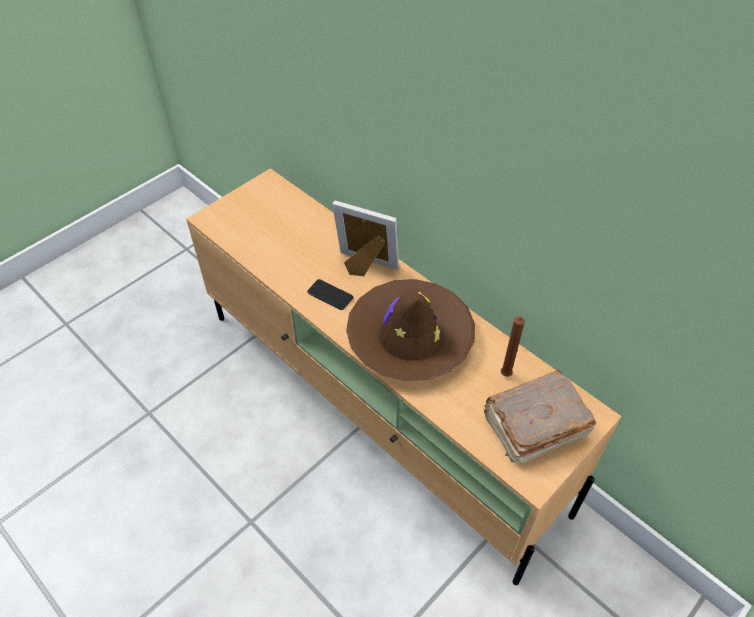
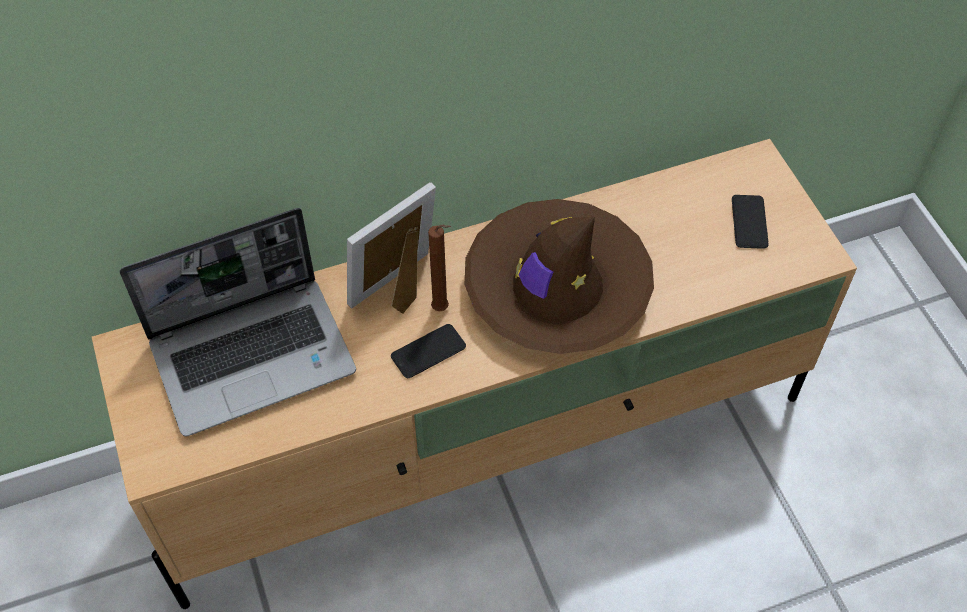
camera: 65 degrees left, 5 degrees up
brown book [484,369,596,463] -> phone [732,195,769,249]
brown candle [501,316,525,377] -> brown candle moved to [428,224,451,311]
none -> laptop [119,208,356,436]

